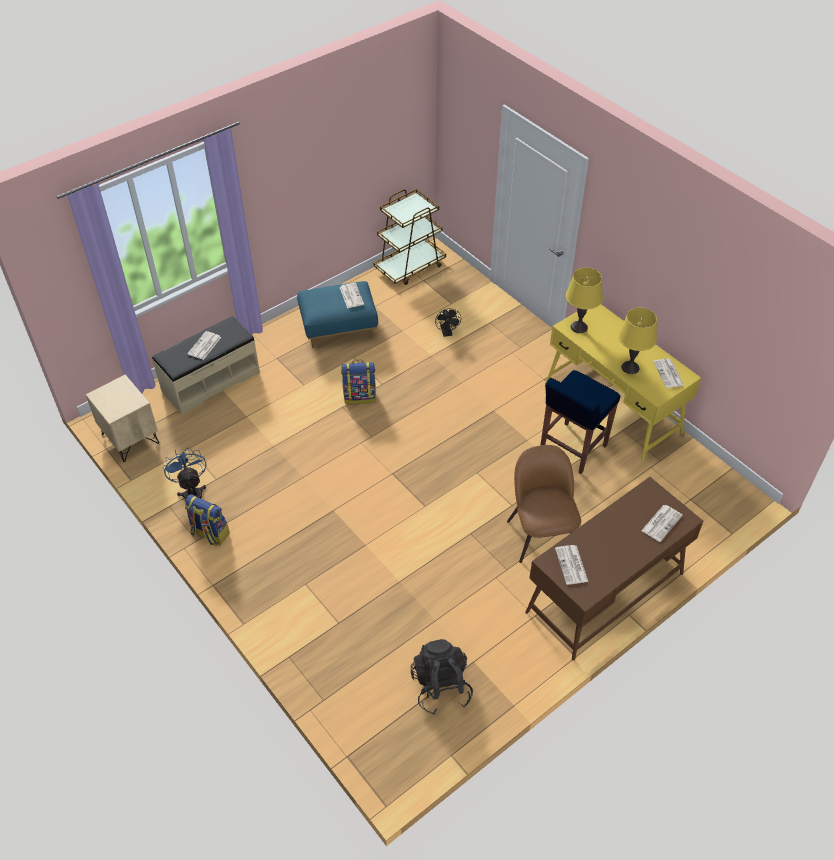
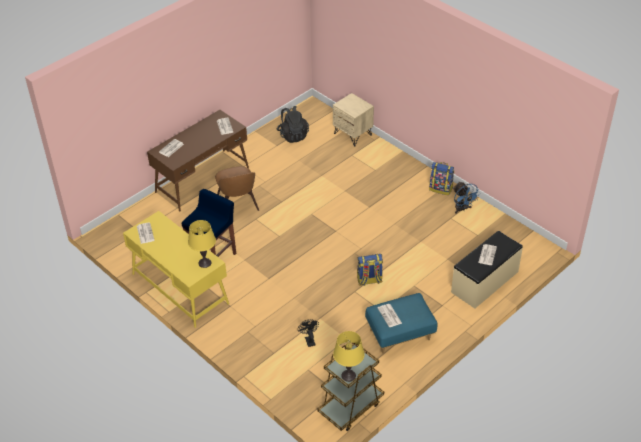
camera: 175 degrees right, 5 degrees down
beige nightstand [86,375,159,462] -> beige nightstand moved to [333,93,374,147]
yellow table lamp [618,308,657,374] -> yellow table lamp moved to [333,331,365,382]

